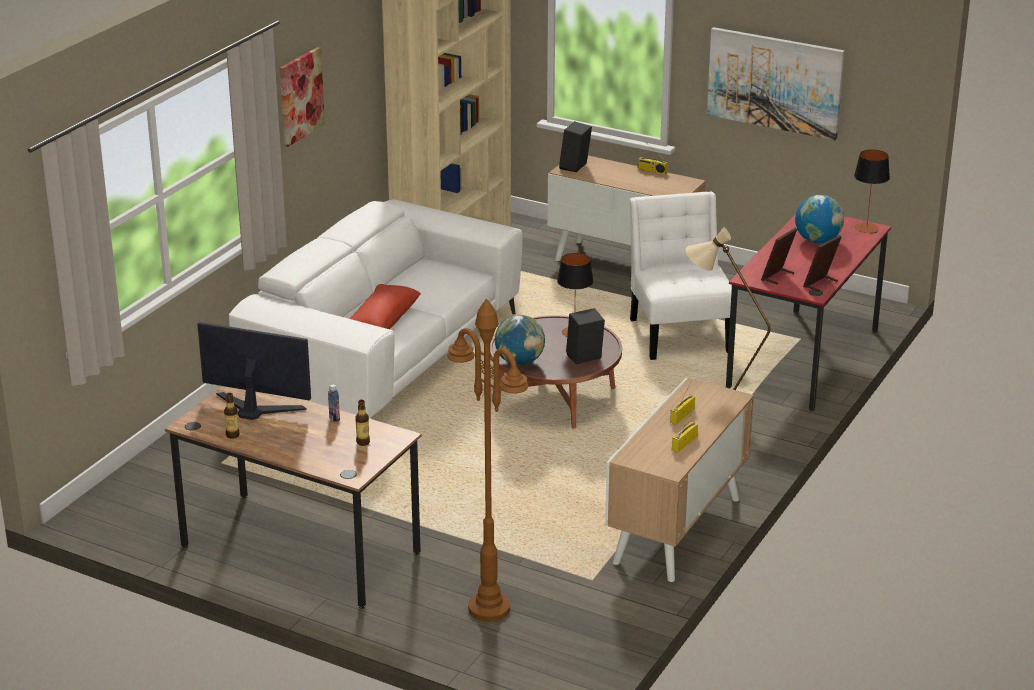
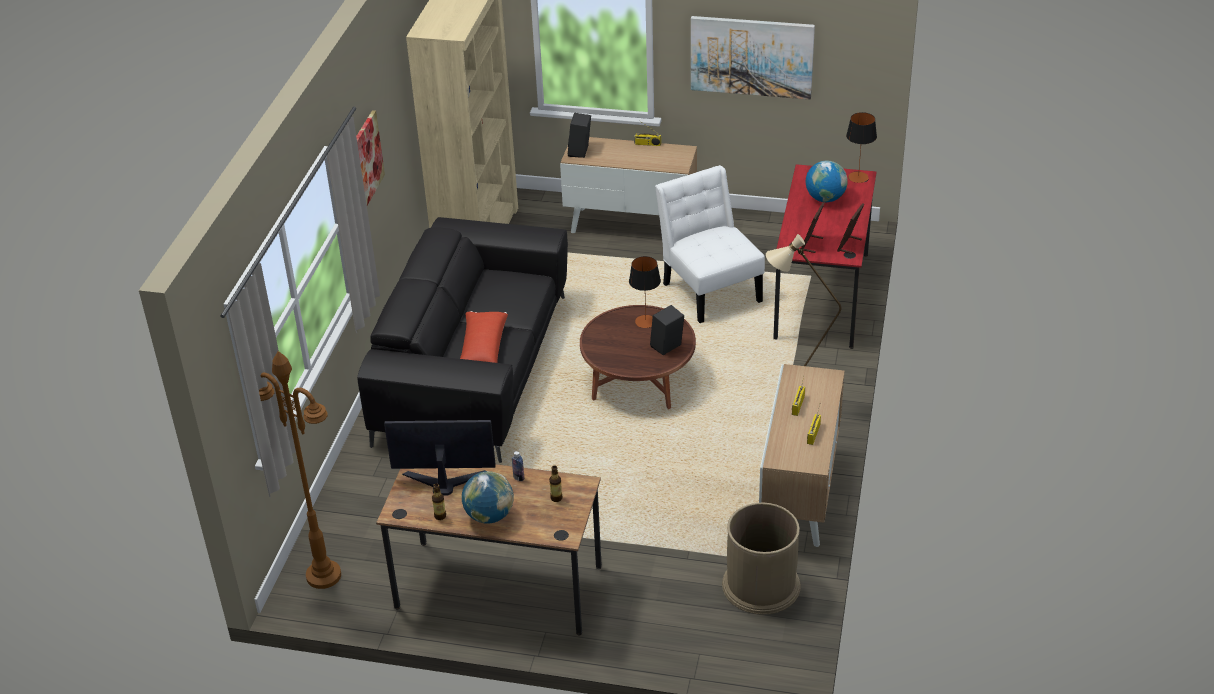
camera: 15 degrees left, 10 degrees up
white sofa [229,199,523,419] -> black sofa [357,217,568,463]
brown floor lamp [447,299,528,622] -> brown floor lamp moved to [259,351,341,589]
globe [495,315,545,365] -> globe moved to [462,471,514,524]
none -> brown trash can [722,503,801,615]

